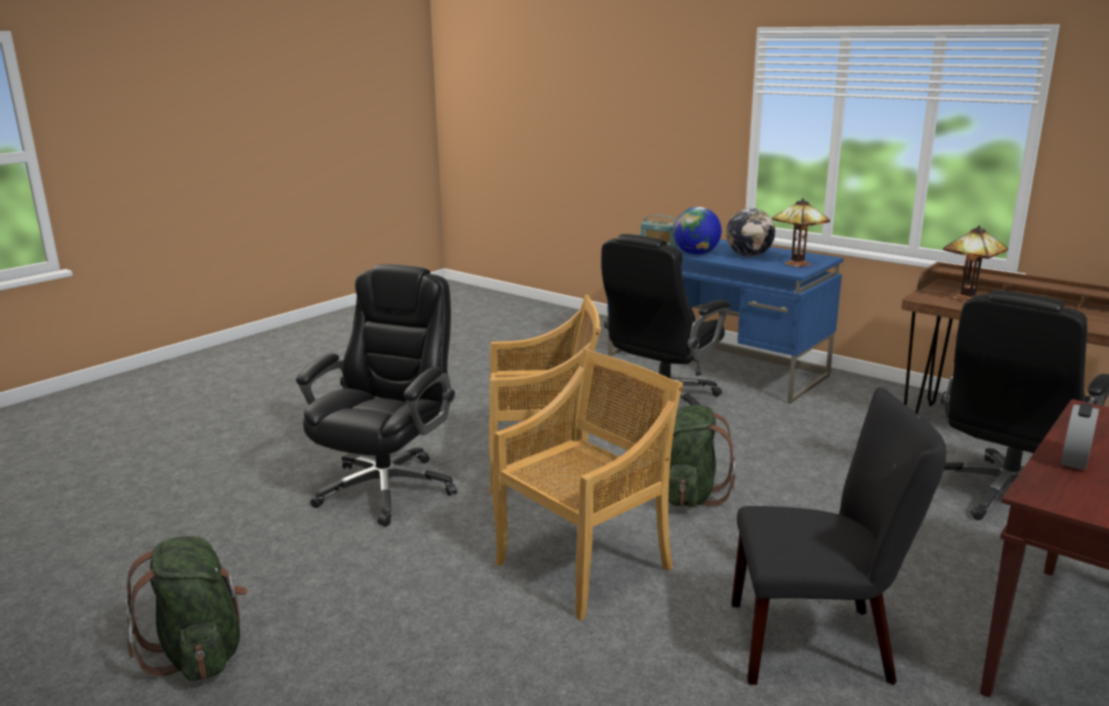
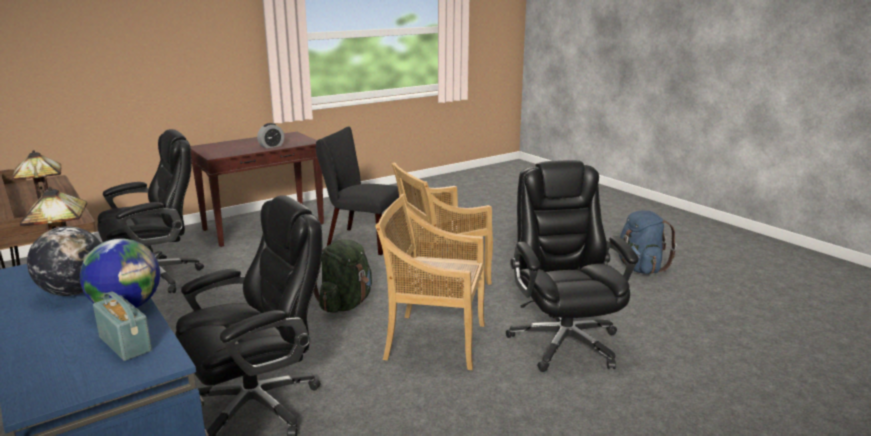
camera: 165 degrees left, 0 degrees up
green backpack [124,536,248,681] -> blue backpack [619,210,677,274]
black office chair [296,264,457,527] -> black office chair turned 135 degrees clockwise [506,160,639,372]

